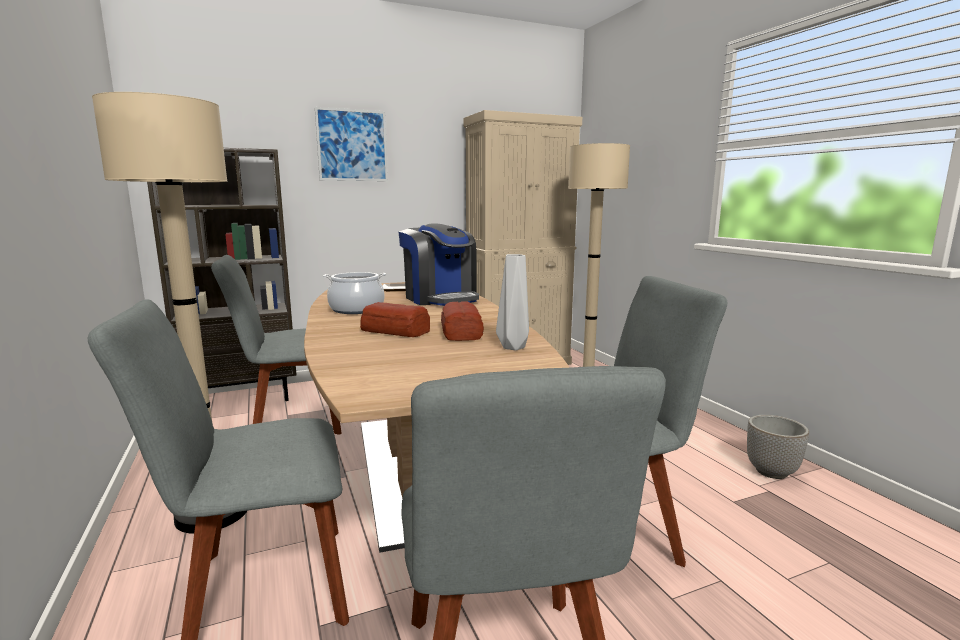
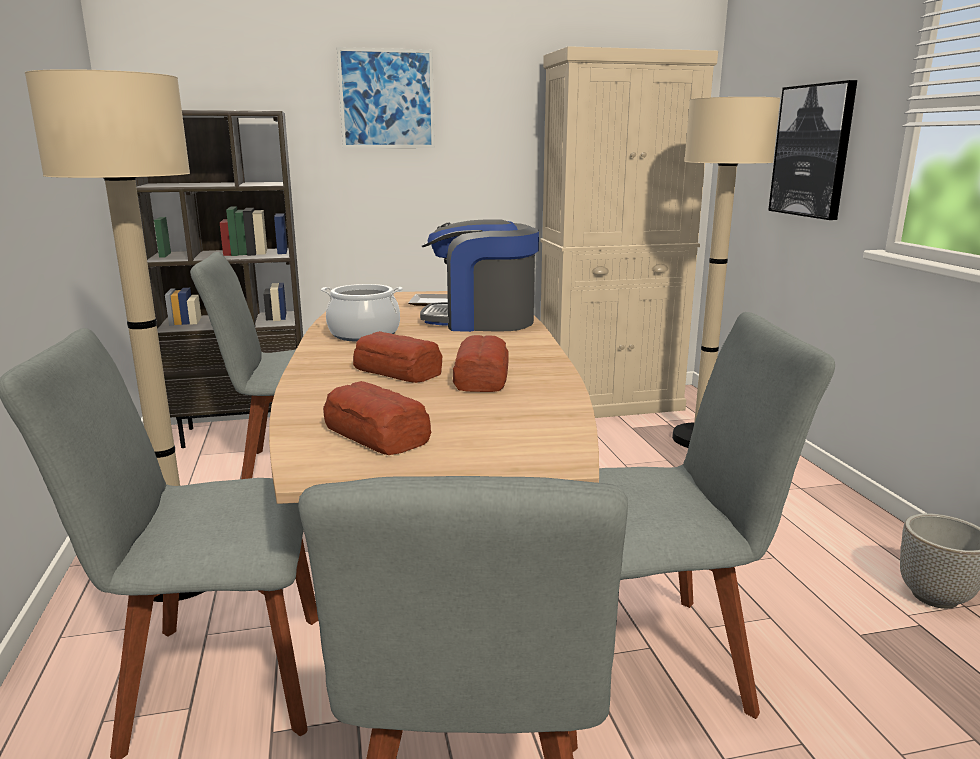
camera: 10 degrees right, 5 degrees up
coffee machine [398,224,479,306] -> coffee machine turned 120 degrees clockwise [420,219,539,332]
grey vase [496,254,529,350] -> none
none -> bread [323,381,431,455]
none -> picture [768,80,857,220]

